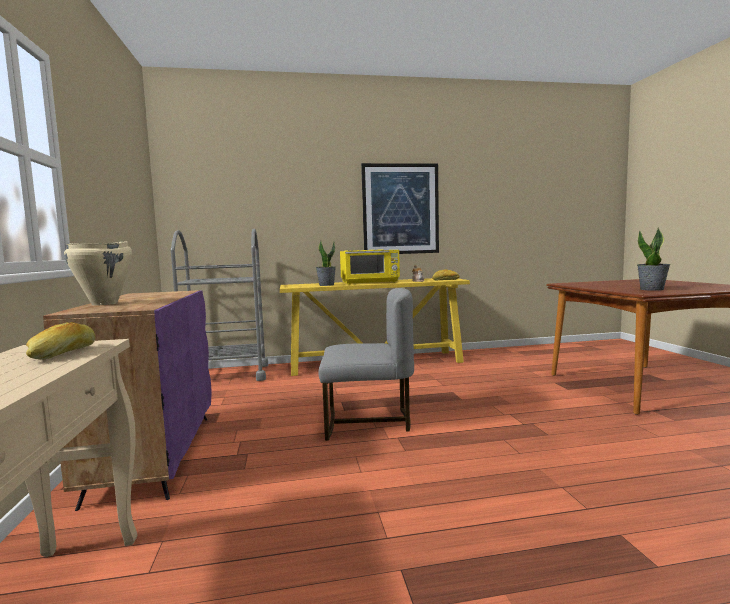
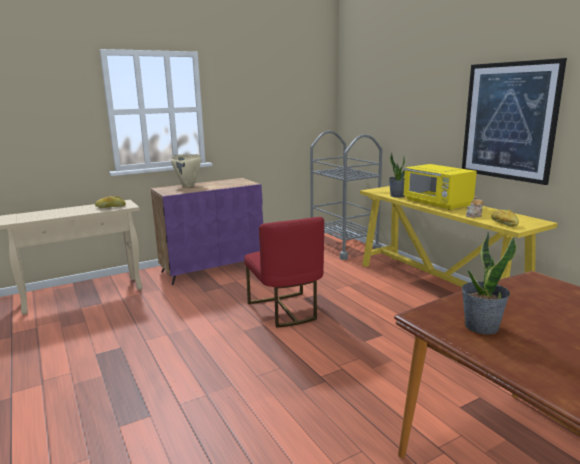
camera: 70 degrees right, 10 degrees up
grey chair [318,288,414,441] -> red chair [244,217,324,328]

